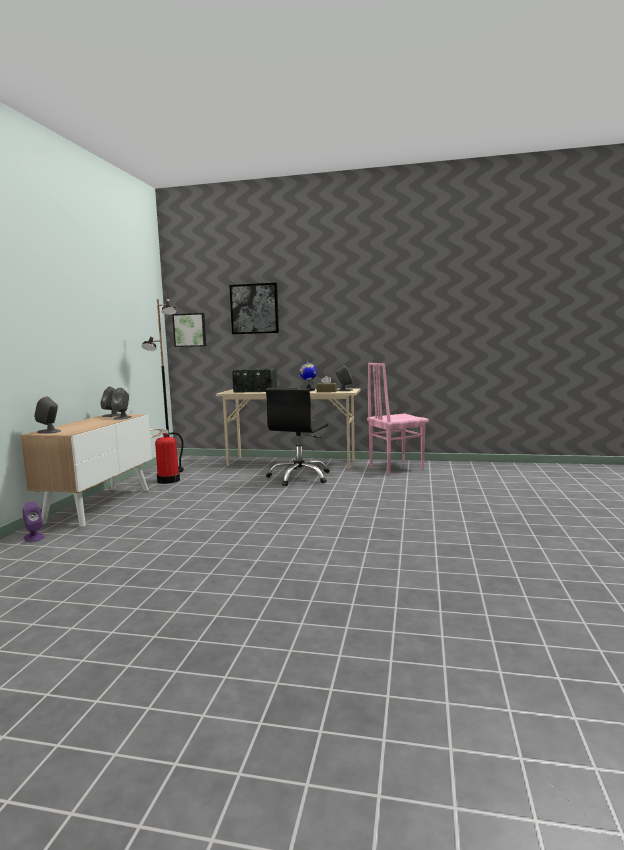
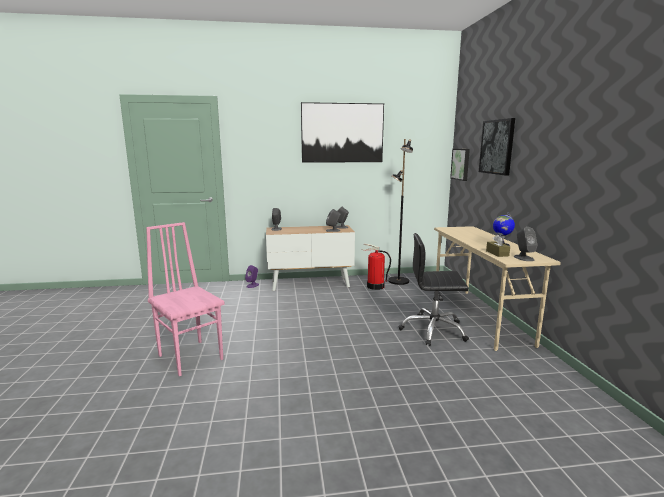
camera: 70 degrees right, 5 degrees up
radio [232,368,277,393] -> none
pink chair [367,363,429,474] -> pink chair moved to [146,222,225,376]
none -> picture [301,102,384,163]

